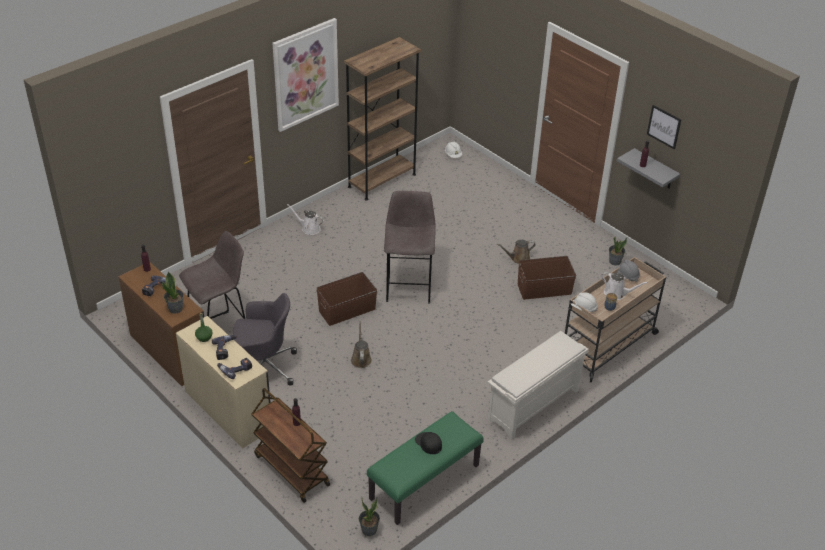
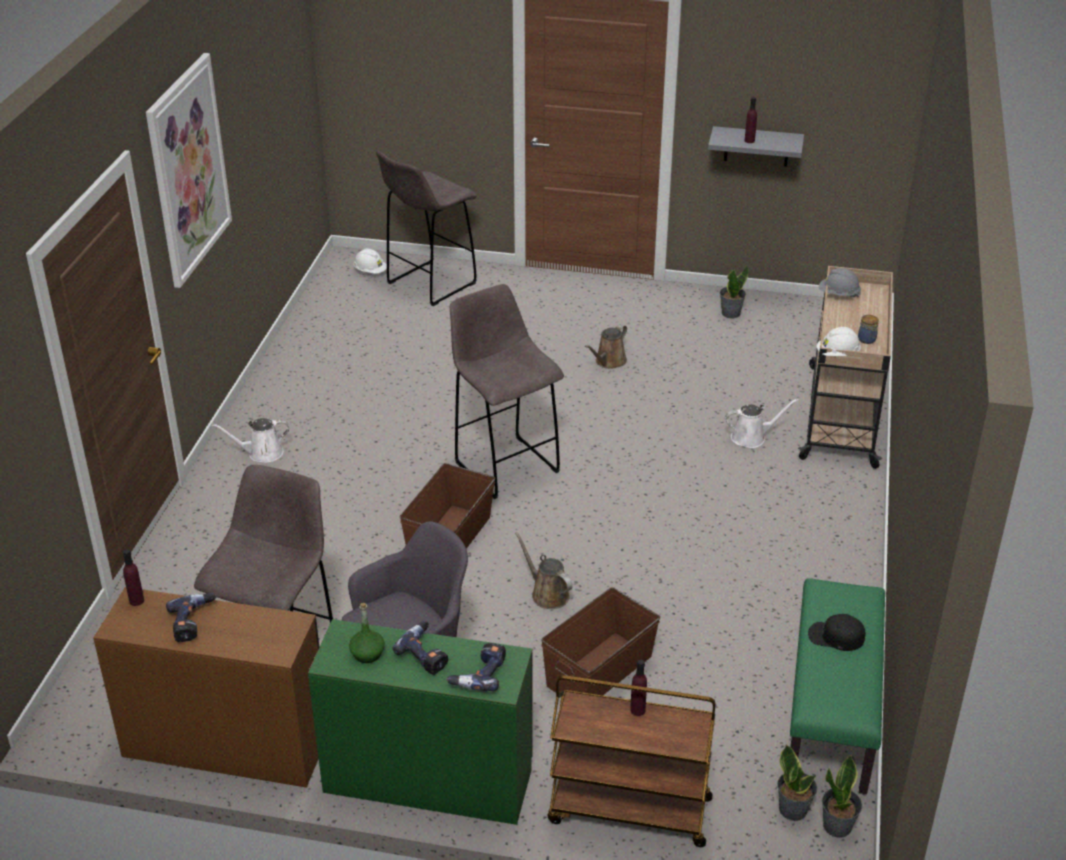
camera: 35 degrees left, 5 degrees down
potted plant [162,271,184,313] -> potted plant moved to [777,744,817,821]
beige desk [176,316,271,449] -> green desk [308,619,532,825]
brown bookcase [344,37,421,201] -> none
white shoe rack [488,331,589,439] -> none
brown storage box [518,256,576,300] -> brown storage box moved to [541,587,660,695]
white watering can [601,272,648,300] -> white watering can moved to [725,399,799,448]
picture [647,105,681,149] -> none
none -> grey stool [376,151,477,306]

